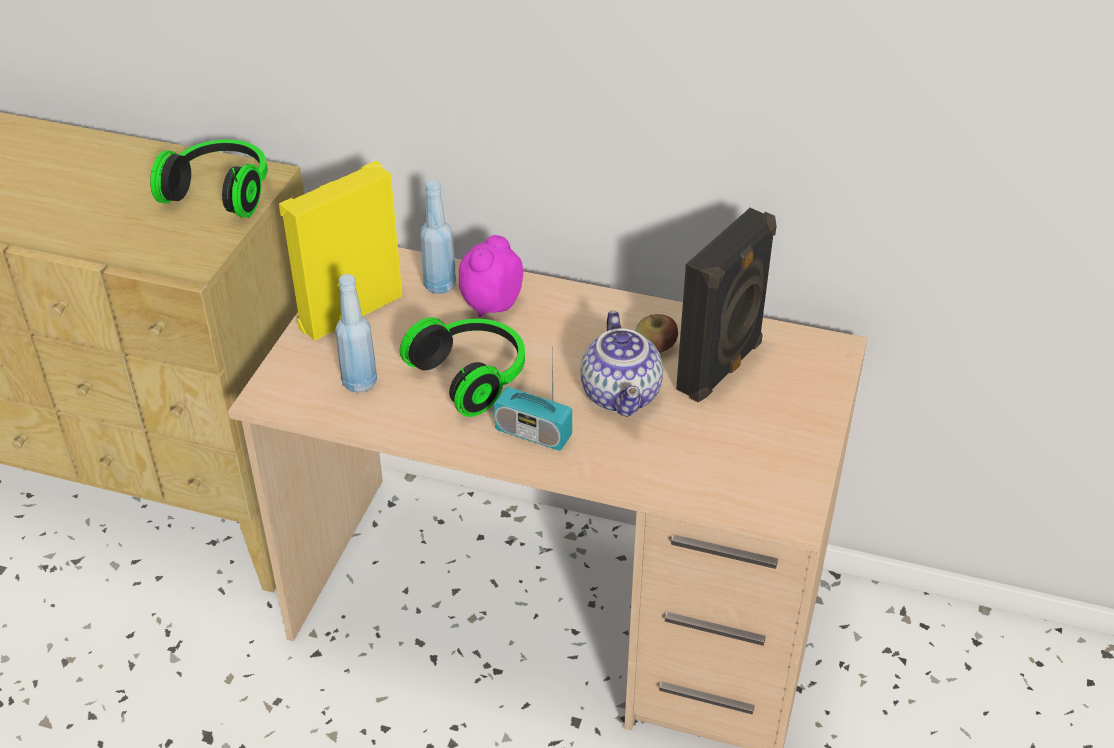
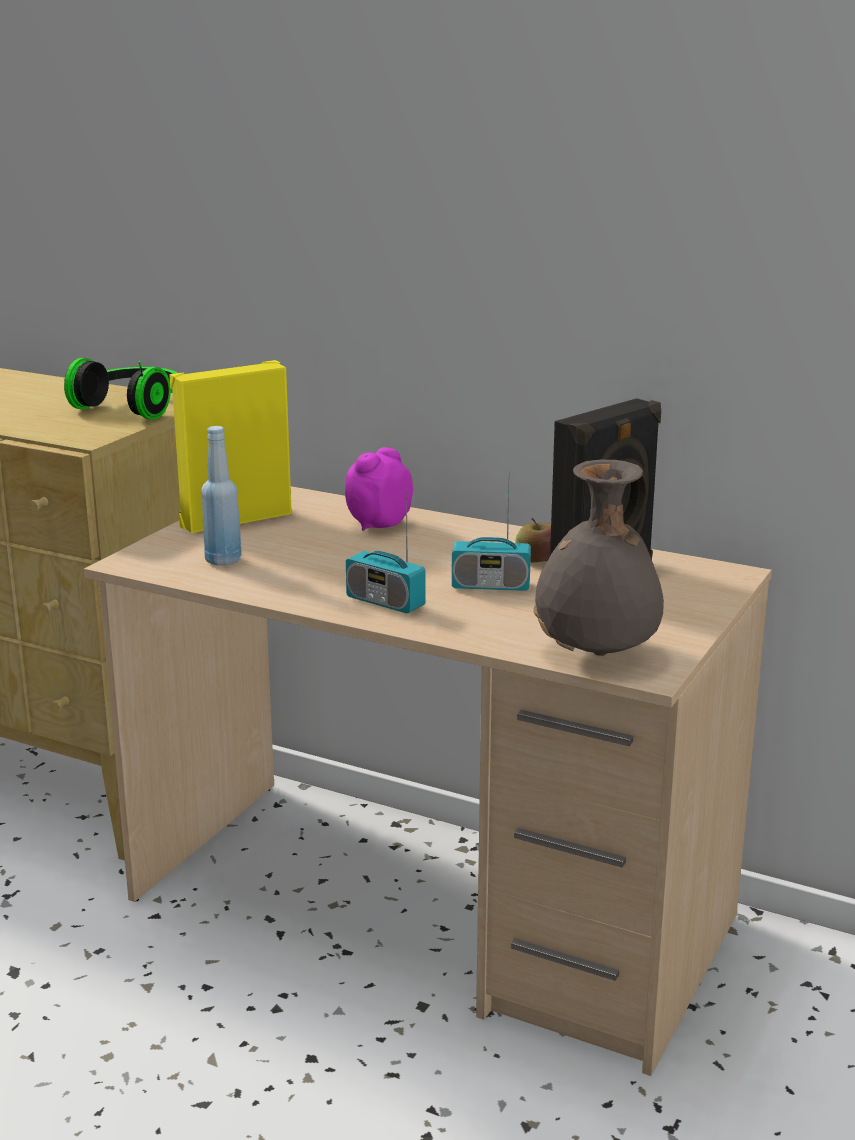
camera: 10 degrees right, 20 degrees down
headphones [400,317,525,417] -> none
blue bottle [420,180,456,294] -> none
teapot [581,311,663,417] -> radio [452,488,531,591]
none -> grey vase [533,460,664,656]

